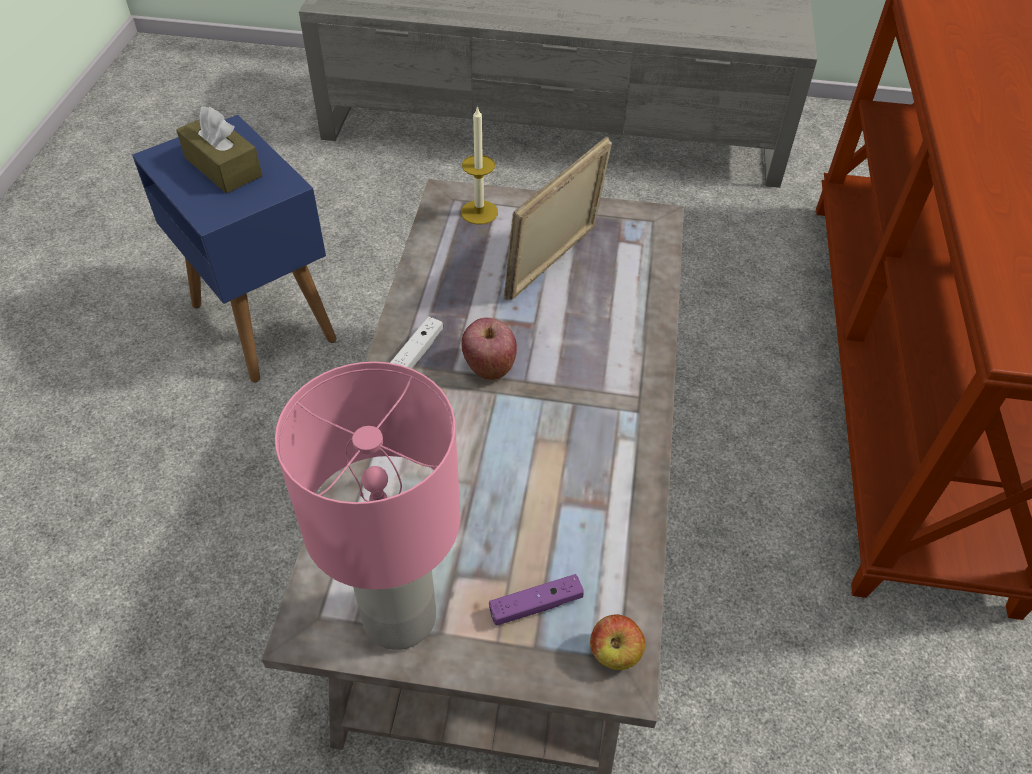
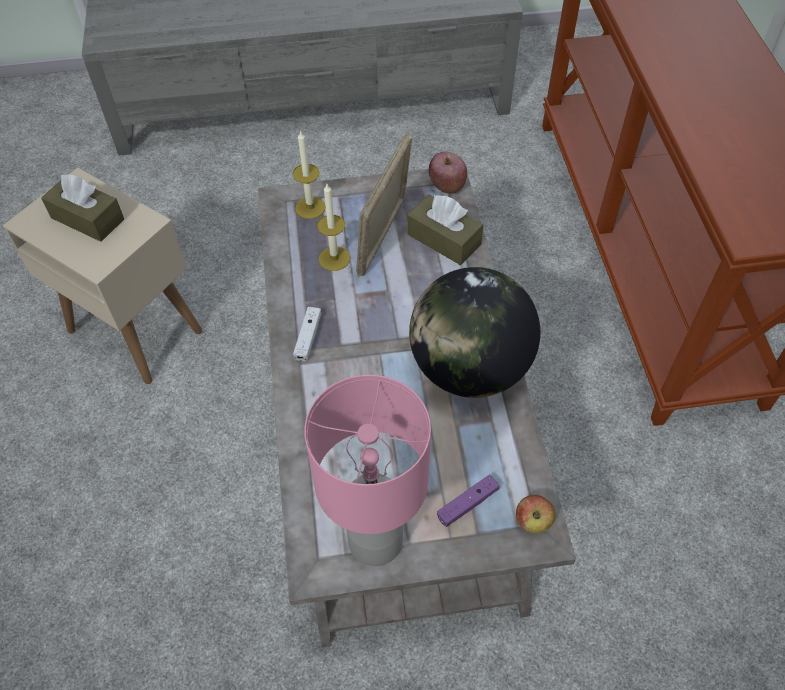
camera: 15 degrees left, 5 degrees up
blue side table [132,115,337,382] -> beige side table [3,168,203,384]
apple [461,318,517,380] -> apple moved to [429,152,467,194]
none -> candle [317,184,350,271]
none -> brown tissue box [407,195,483,265]
none -> globe [409,267,540,398]

